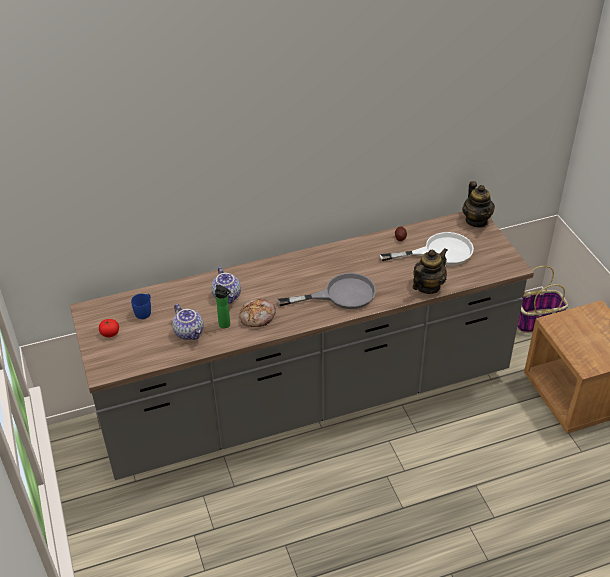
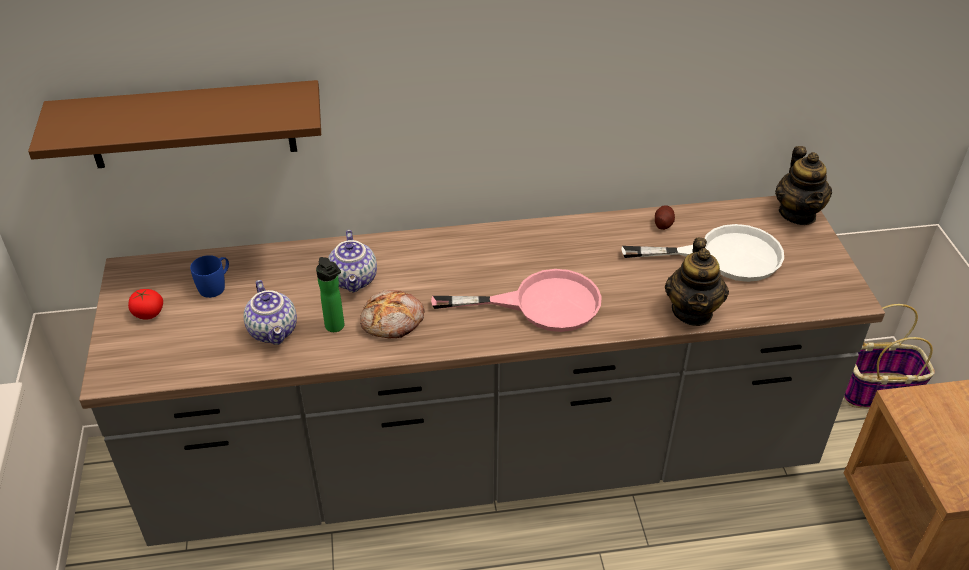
camera: 10 degrees right, 0 degrees up
grey frying pan [278,273,376,309] -> pink frying pan [431,269,602,332]
teapot [413,248,447,294] -> teapot turned 135 degrees clockwise [665,238,729,326]
none -> brown shelf [28,80,321,168]

